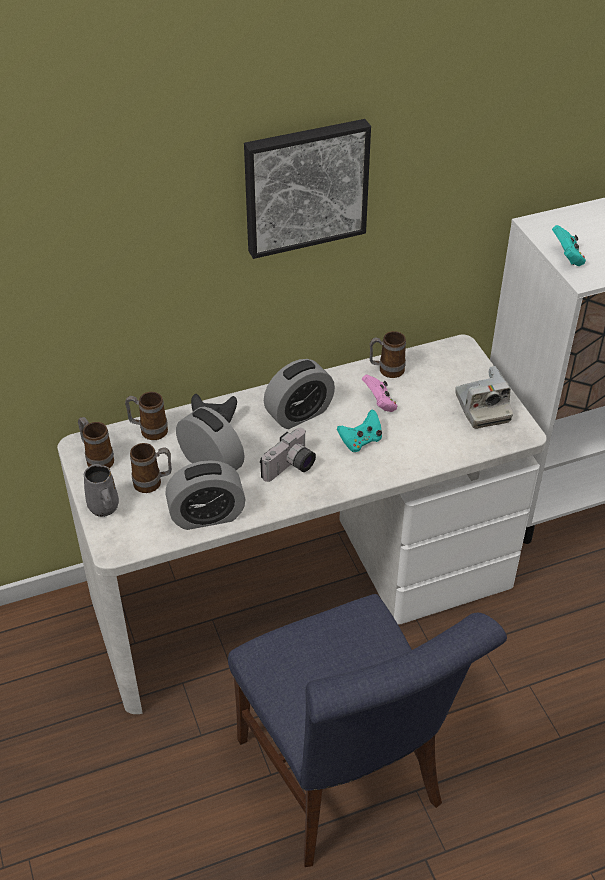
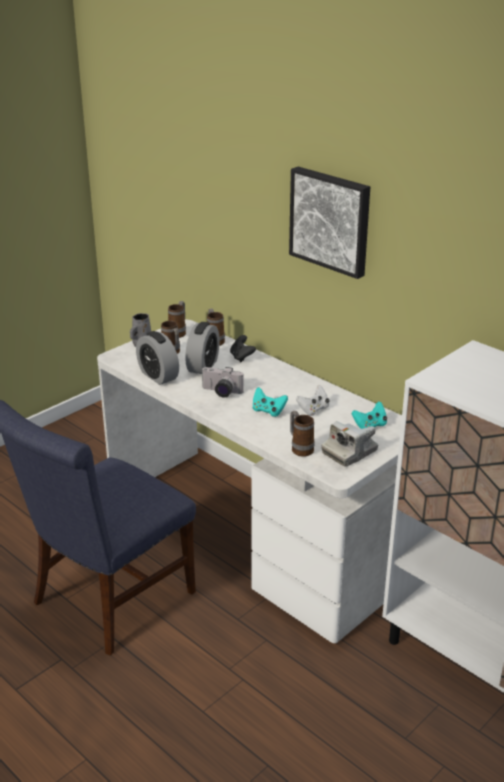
camera: 65 degrees right, 15 degrees down
alarm clock [264,359,335,429] -> none
pink game controller [362,375,397,412] -> white game controller [296,385,329,416]
mug [370,331,406,378] -> mug moved to [290,411,315,457]
turquoise game controller [552,225,586,266] -> turquoise game controller moved to [352,401,387,429]

